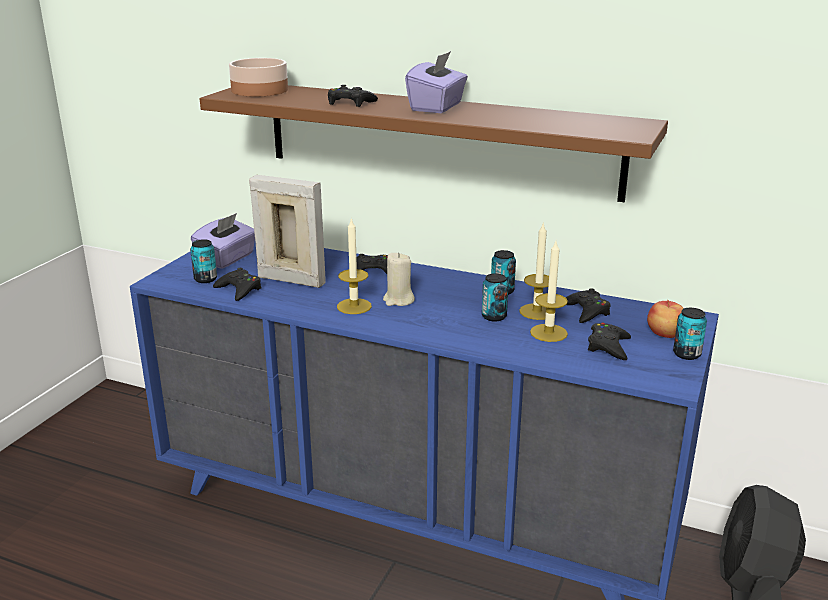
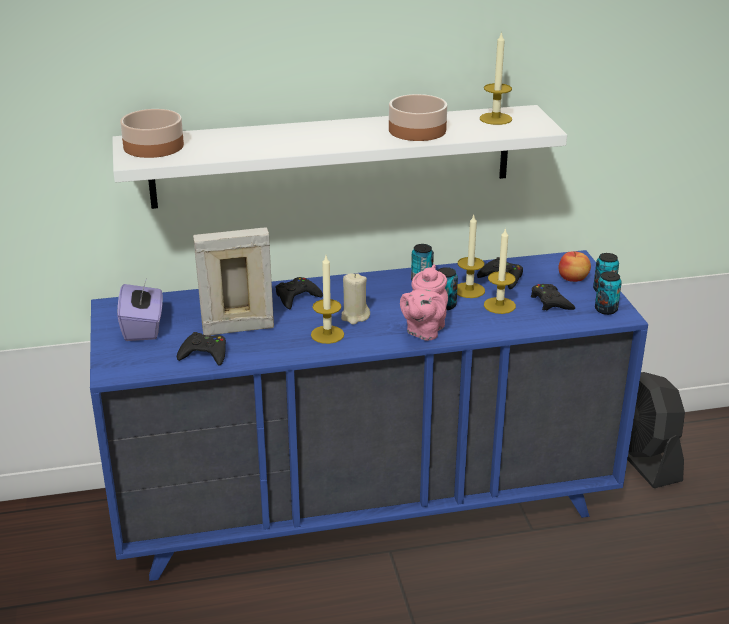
camera: 35 degrees left, 5 degrees up
can [190,239,217,283] -> can moved to [595,271,622,315]
brown shelf [200,85,668,202] -> white shelf [112,105,567,209]
black game controller [328,85,378,107] -> none
purple tissue box [405,51,468,113] -> none
none -> bowl [389,94,447,141]
none -> pink teapot [400,264,448,341]
none -> candle [480,31,512,125]

